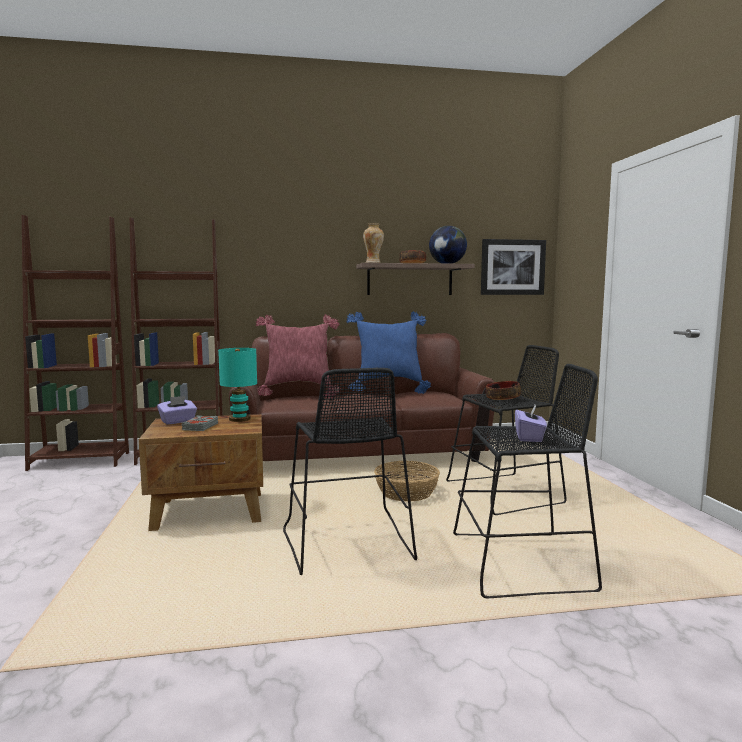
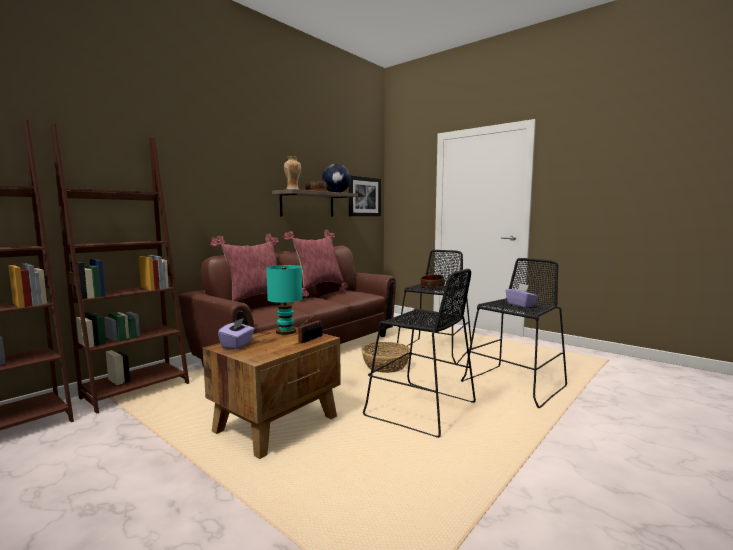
camera: 40 degrees left, 0 degrees up
grey book [182,415,218,431] -> none
blue pillow [346,311,431,394] -> red pillow [283,229,348,297]
none -> radio [298,310,323,343]

